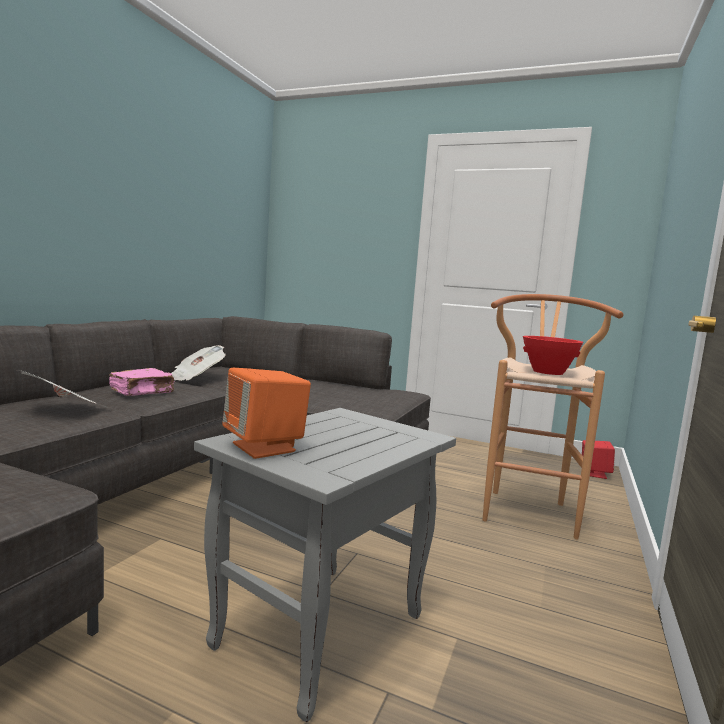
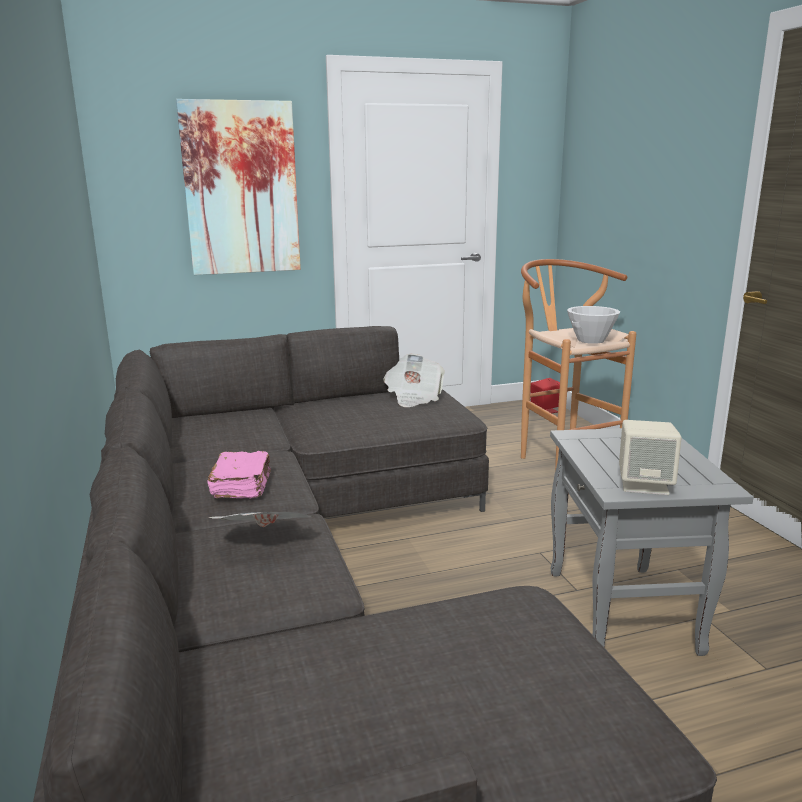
camera: 40 degrees left, 10 degrees up
newspaper [172,345,225,381] -> newspaper moved to [383,354,445,407]
orange speaker [222,368,311,459] -> beige speaker [619,420,682,495]
red bowl [523,336,583,375] -> white bowl [567,306,620,344]
none -> picture [176,99,301,275]

